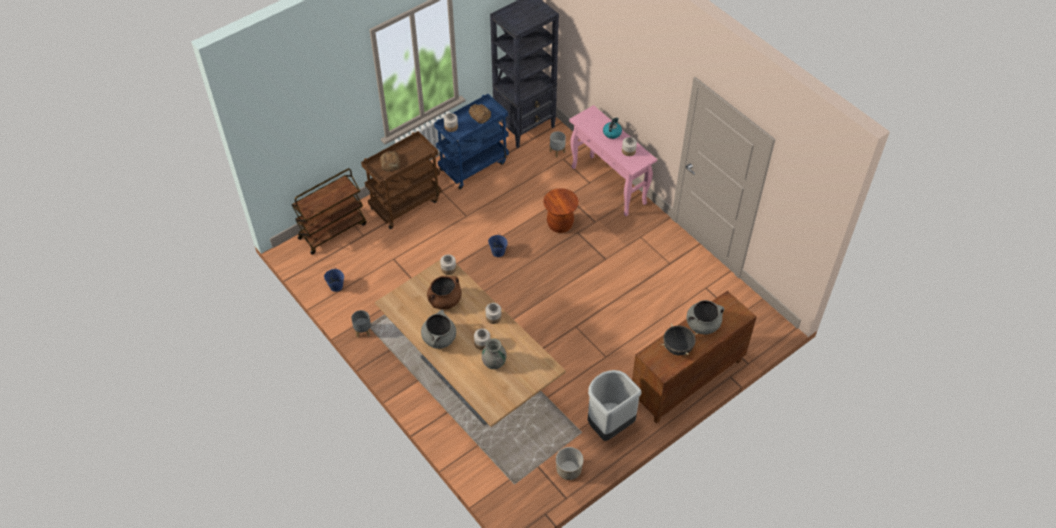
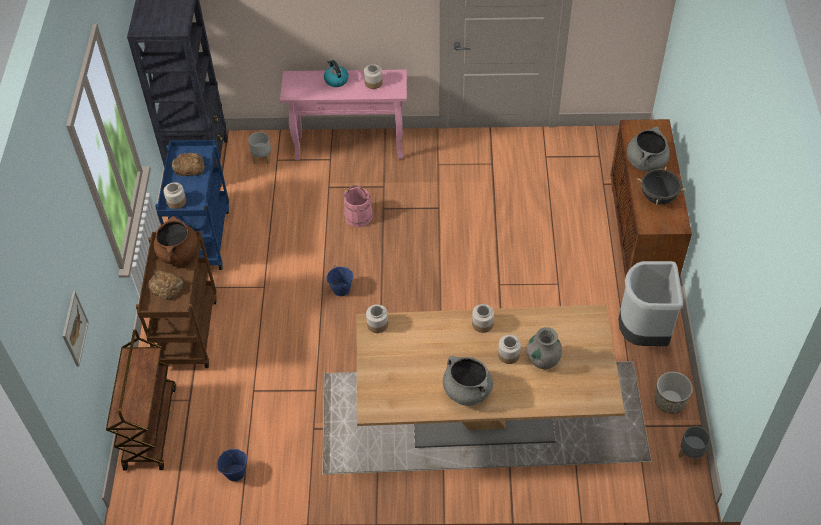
camera: 50 degrees left, 0 degrees up
grey planter [351,310,371,337] -> grey planter moved to [678,426,710,465]
brown cooking pot [427,276,462,310] -> brown cooking pot moved to [154,216,198,265]
brown stool [543,188,579,233] -> pink bucket [342,185,373,227]
none -> picture [63,291,89,366]

